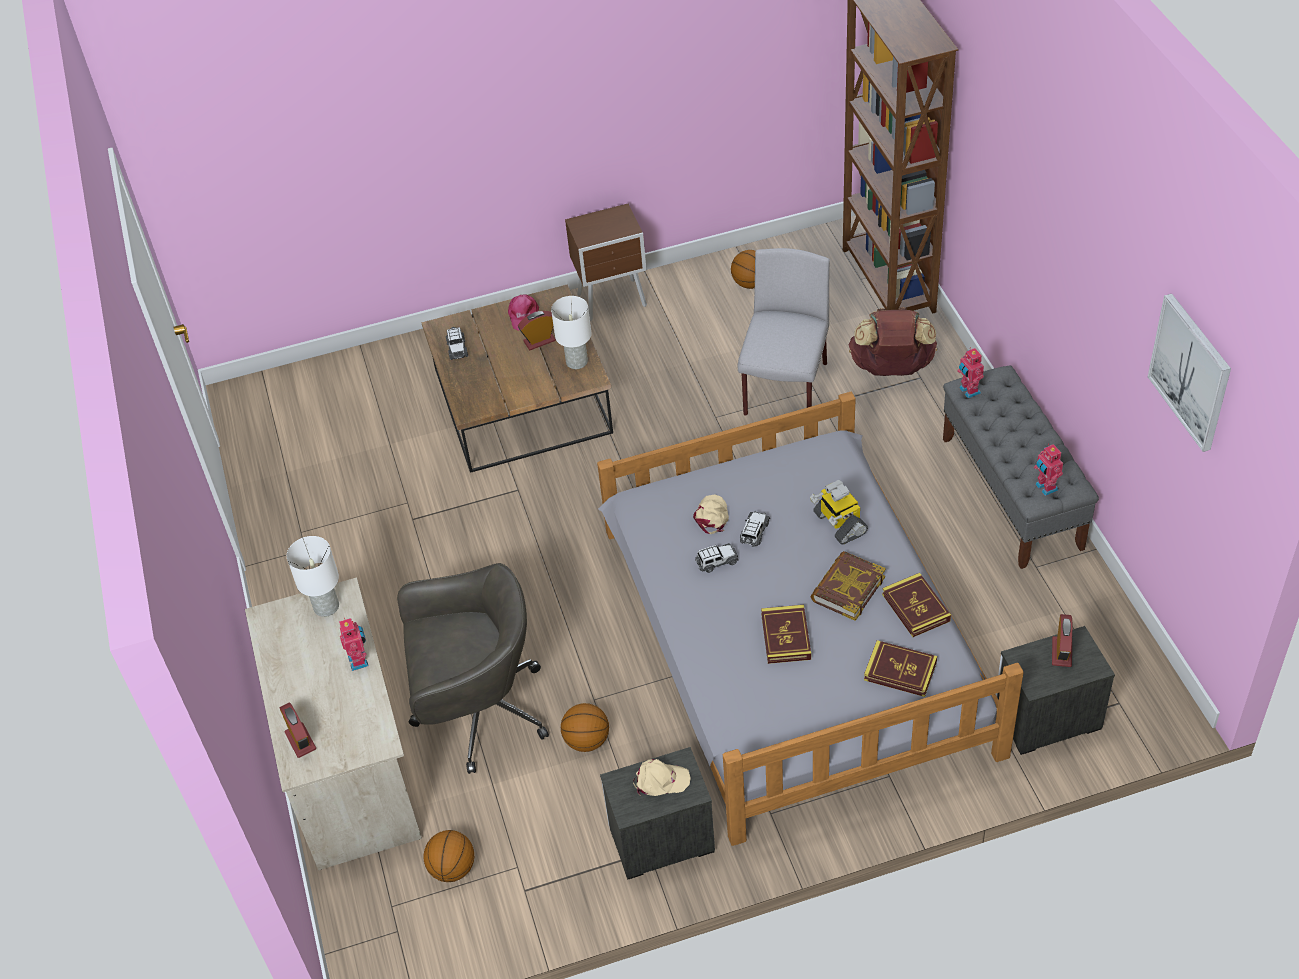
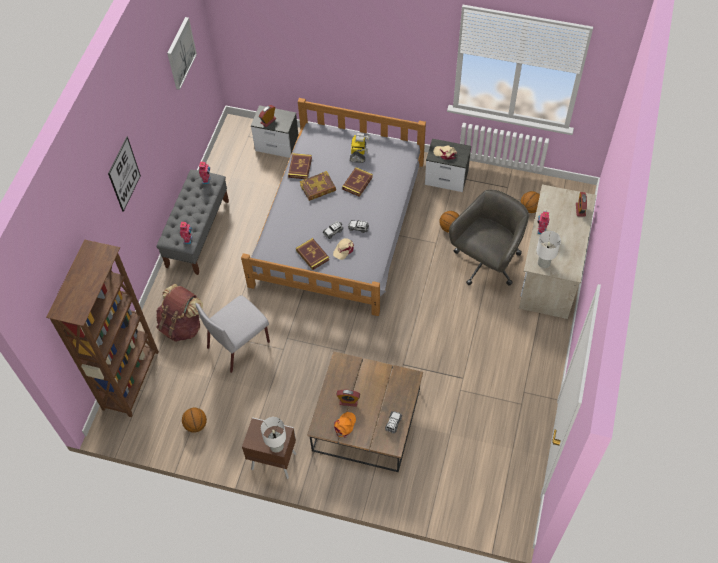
camera: 150 degrees left, 10 degrees up
grey office chair [397,563,549,774] -> grey office chair turned 105 degrees clockwise [449,190,529,286]
pink cap [508,295,539,330] -> orange cap [334,412,356,437]
white table lamp [551,296,592,369] -> white table lamp moved to [261,417,286,452]
toy robot [810,480,868,545] -> toy robot moved to [350,133,369,163]
book [864,640,937,697] -> book moved to [296,238,329,270]
none -> picture [108,136,141,212]

